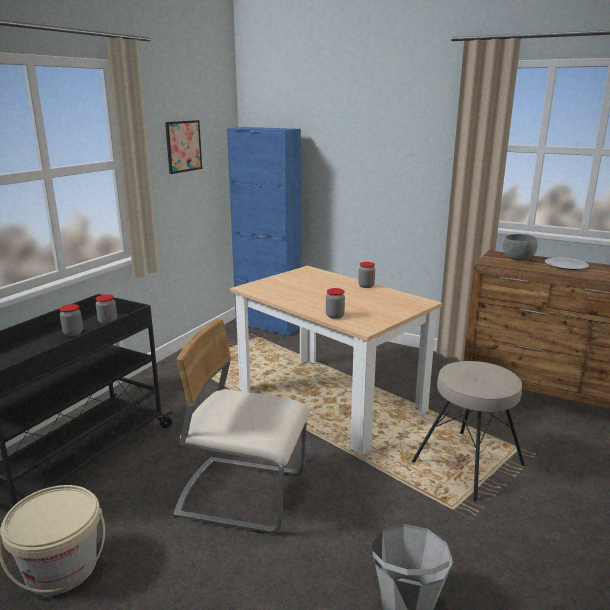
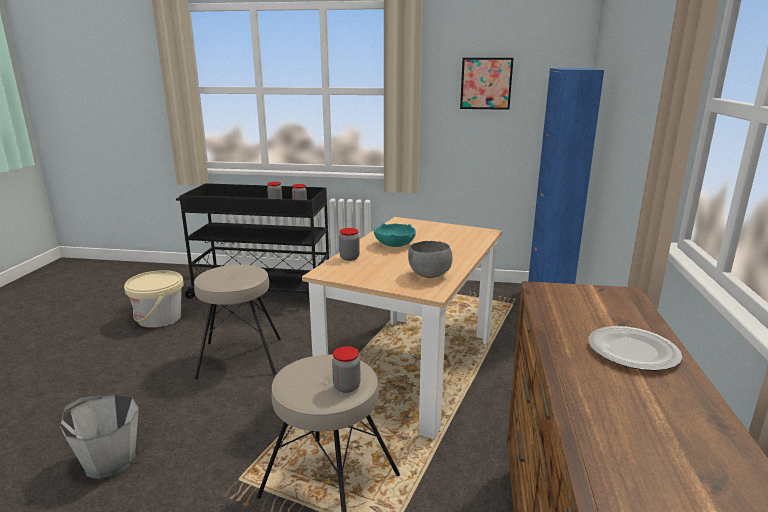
camera: 70 degrees right, 0 degrees up
beige chair [173,319,309,534] -> beige stool [194,265,281,380]
jar [358,262,375,288] -> jar moved to [332,346,361,393]
grey bowl [503,234,538,261] -> grey bowl moved to [408,241,453,278]
none -> turquoise bowl [374,223,416,247]

